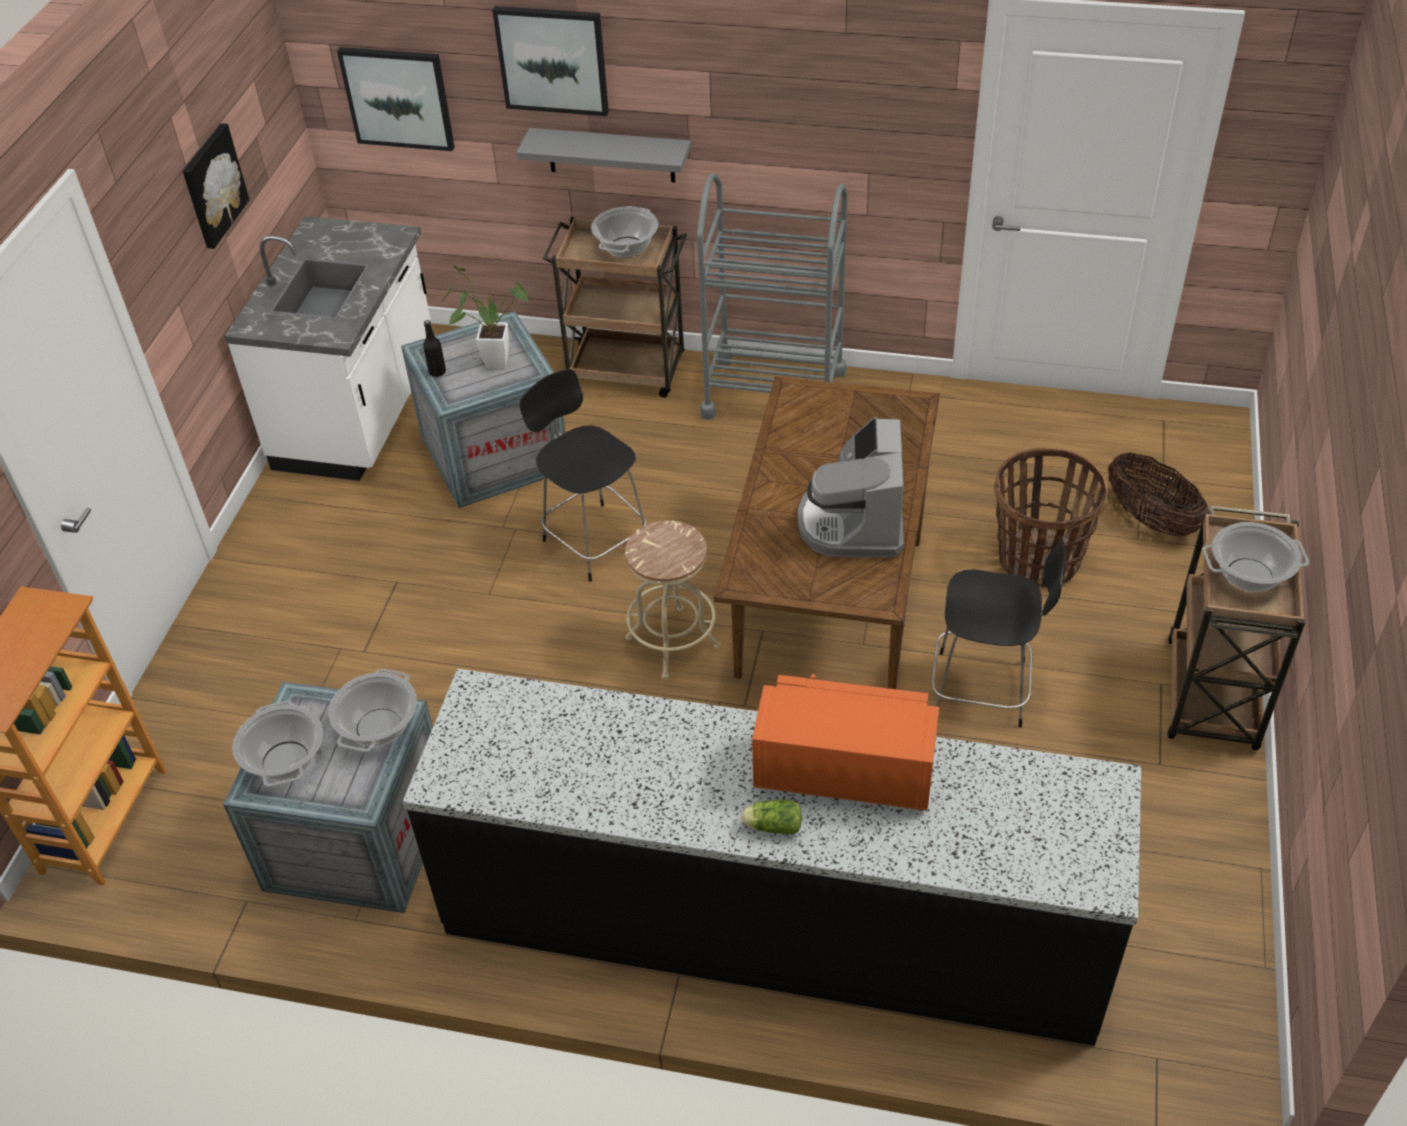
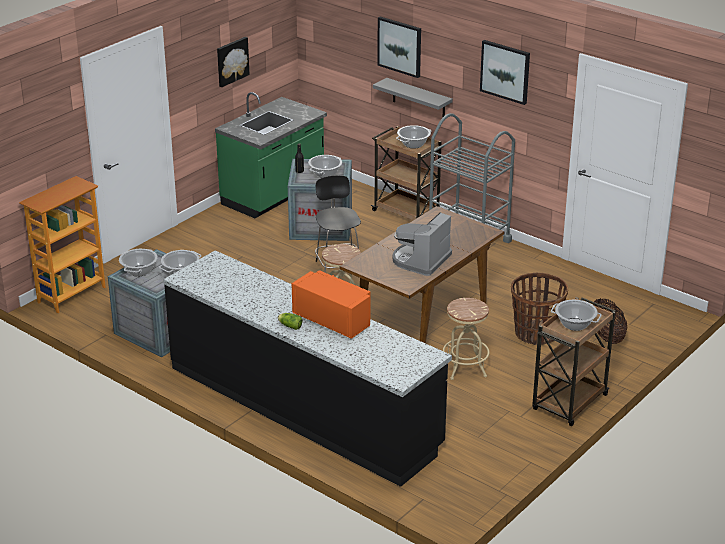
camera: 25 degrees right, 15 degrees down
white counter [224,216,433,481] -> green counter [215,92,327,218]
picture [337,47,455,151] -> picture moved to [480,40,530,105]
potted plant [441,265,531,368] -> cooking pot [308,155,342,178]
black chair [932,536,1066,728] -> beige stool [443,298,490,380]

